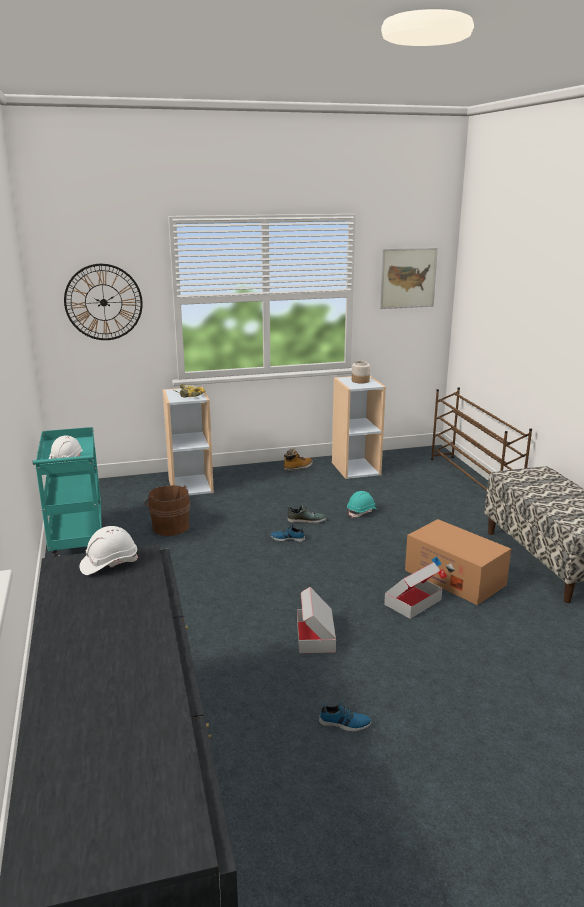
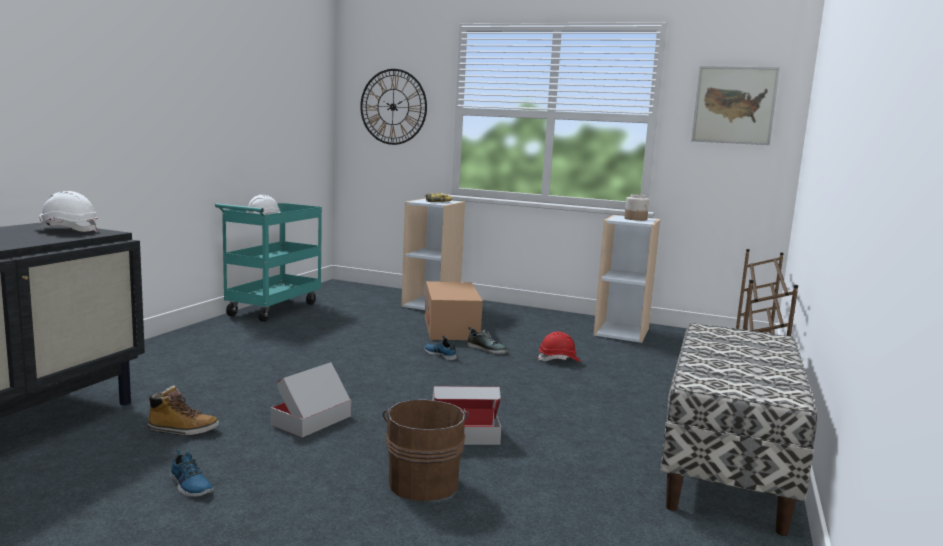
camera: 35 degrees right, 10 degrees down
brown bucket [144,485,190,536] -> brown bucket moved to [383,399,469,501]
boot [284,448,313,471] -> boot moved to [147,386,219,436]
turquoise hard hat [347,491,377,518] -> red hard hat [538,331,581,362]
cardboard box [405,519,511,605] -> cardboard box moved to [425,281,483,340]

